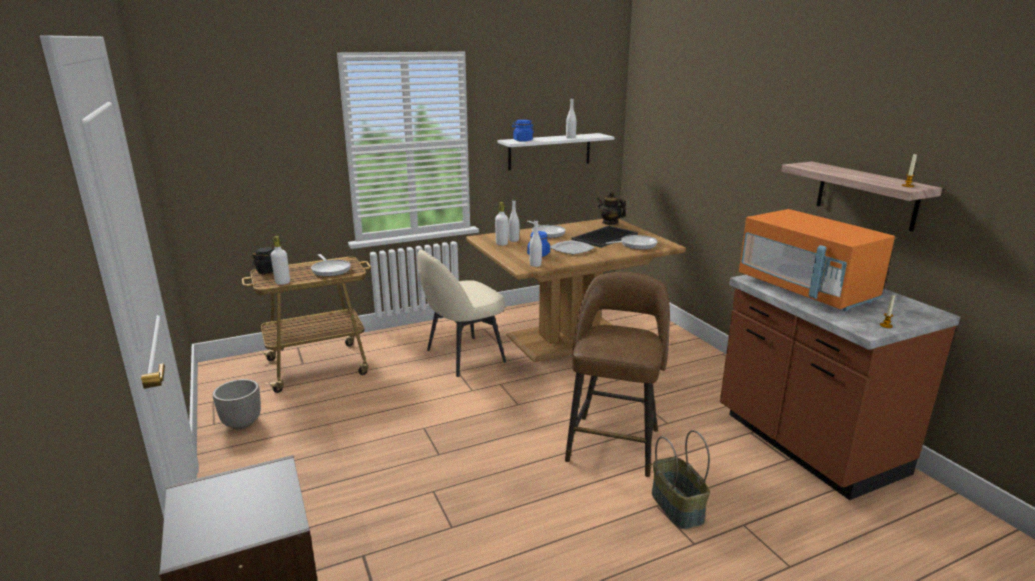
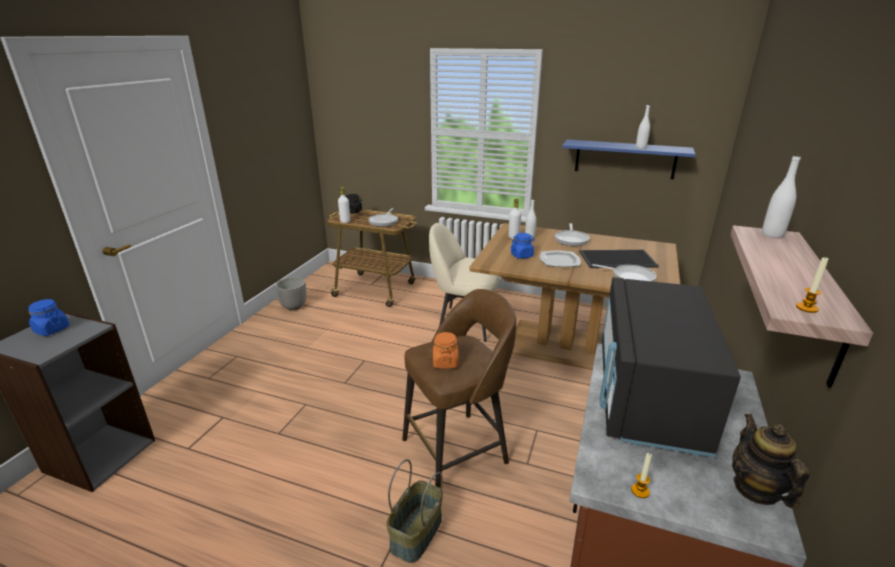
camera: 45 degrees right, 5 degrees up
white shelf [498,133,614,170] -> blue shelf [562,139,696,179]
blue jar [512,120,534,142] -> blue jar moved to [29,299,70,336]
white bottle [530,219,542,267] -> white bottle moved to [762,154,801,238]
teapot [597,192,626,225] -> teapot moved to [732,414,810,509]
orange microwave [739,209,895,311] -> black microwave [600,277,741,457]
none -> orange jar [433,332,459,369]

